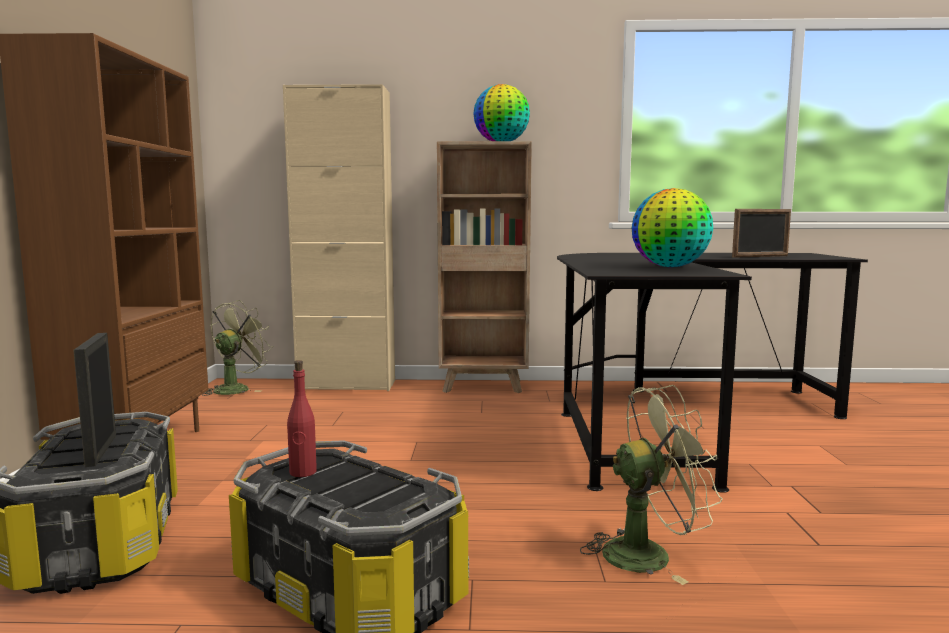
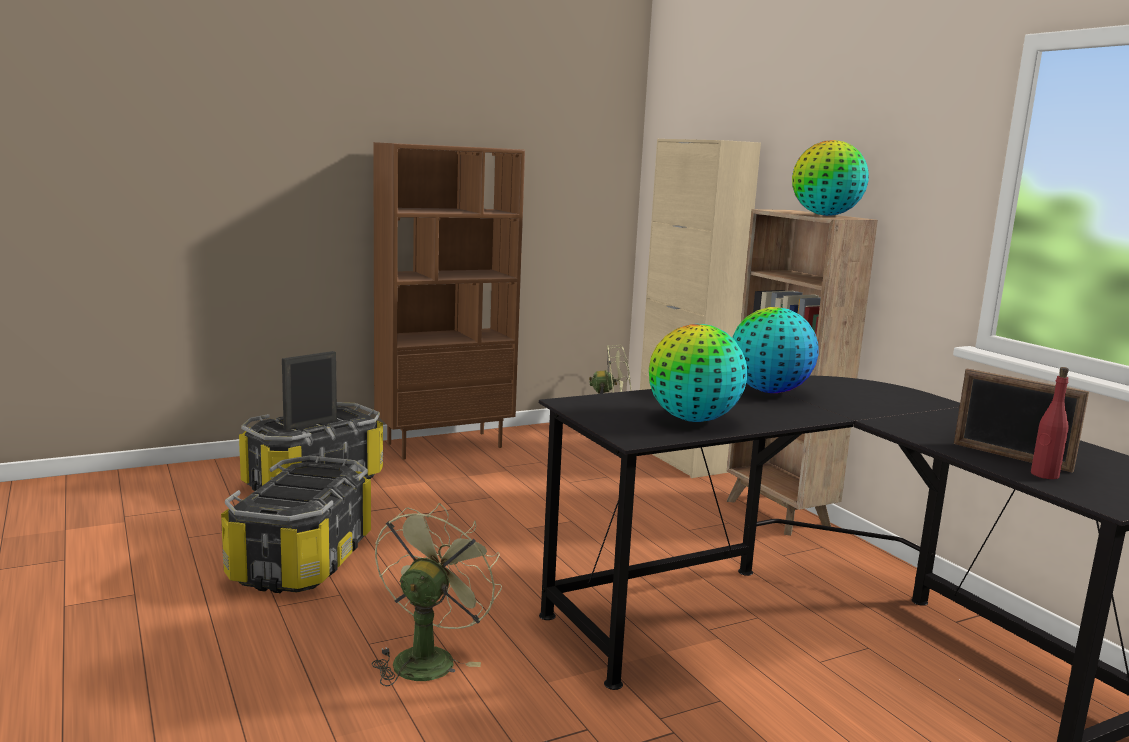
camera: 60 degrees right, 5 degrees up
red bottle [287,360,317,477] -> red bottle moved to [1031,367,1069,479]
green fan [580,385,723,585] -> green fan turned 120 degrees counterclockwise [372,503,502,686]
none -> globe [732,307,819,393]

